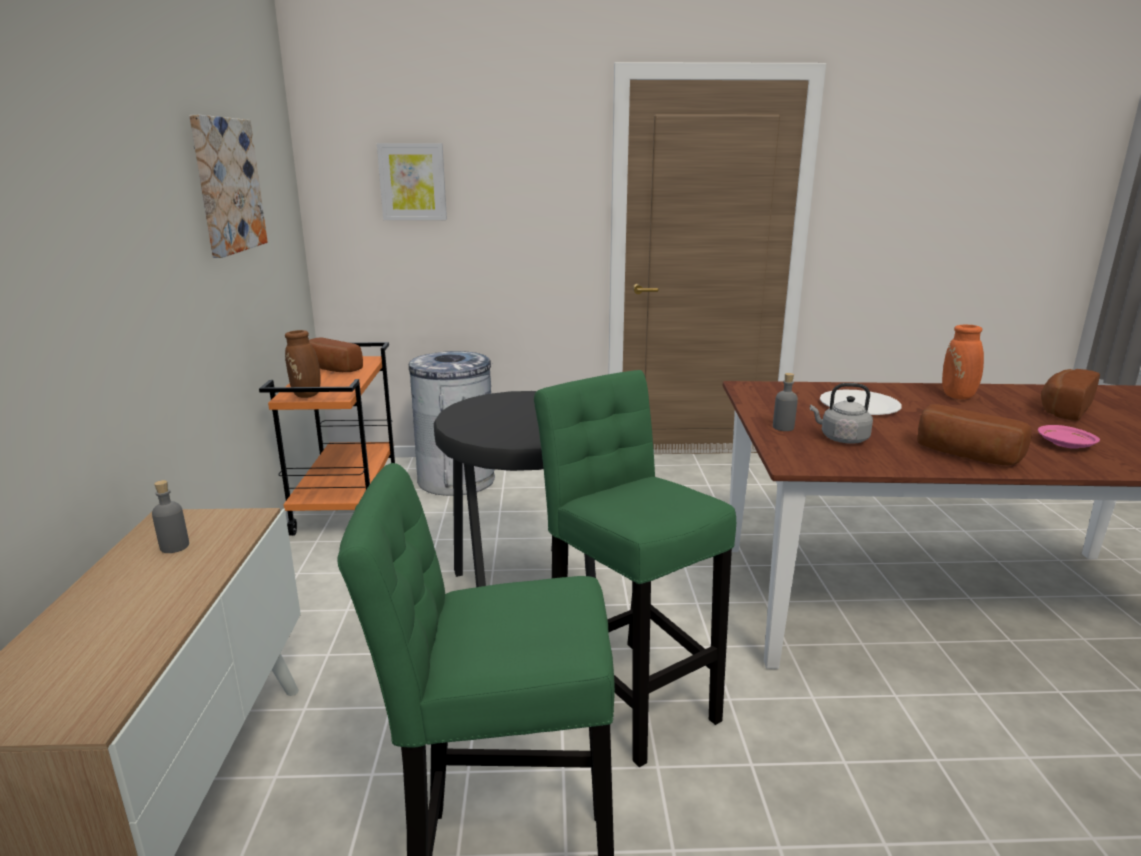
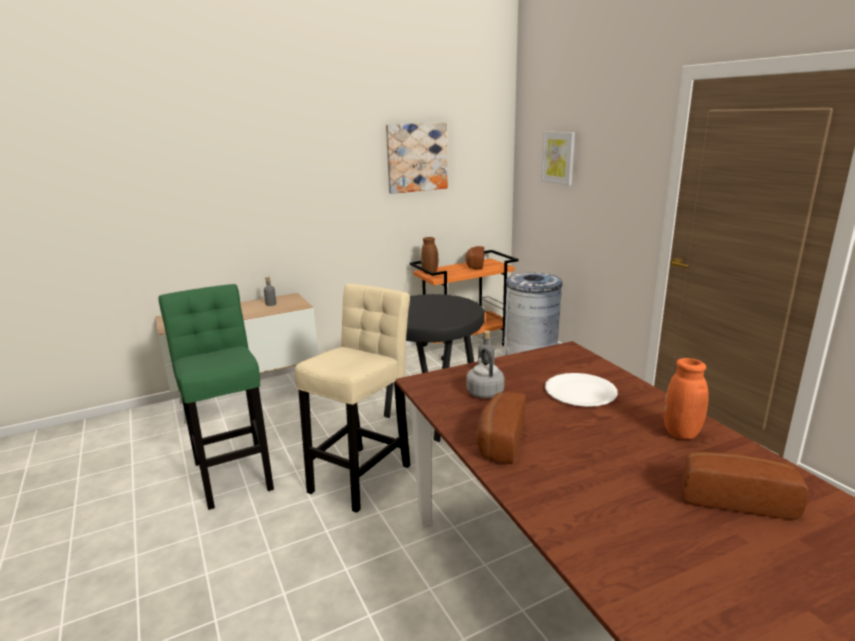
camera: 65 degrees right, 0 degrees up
green stool [534,370,736,767] -> beige stool [295,283,410,513]
pink plate [1038,425,1100,449] -> none

